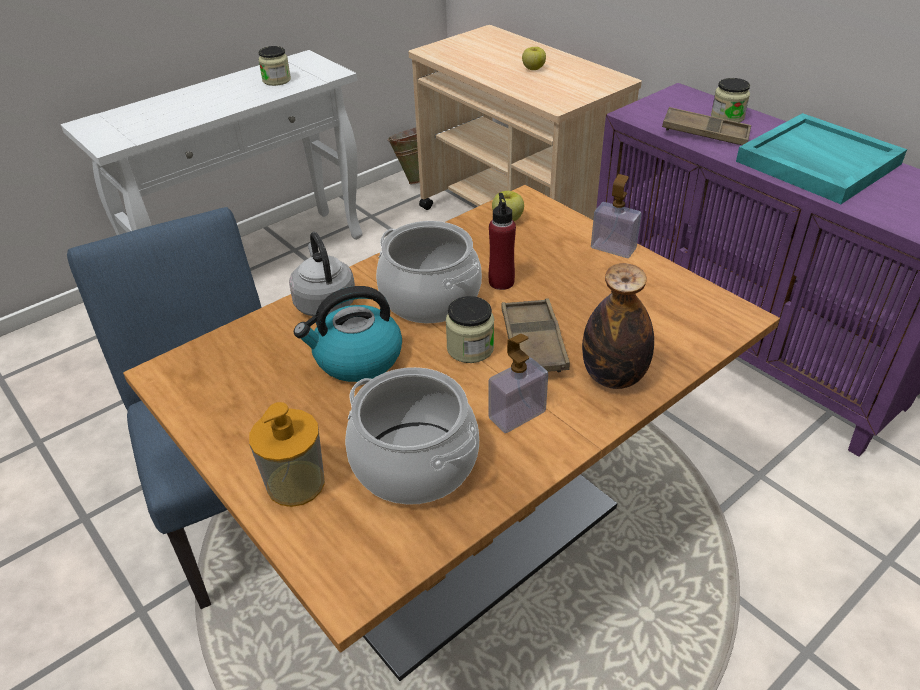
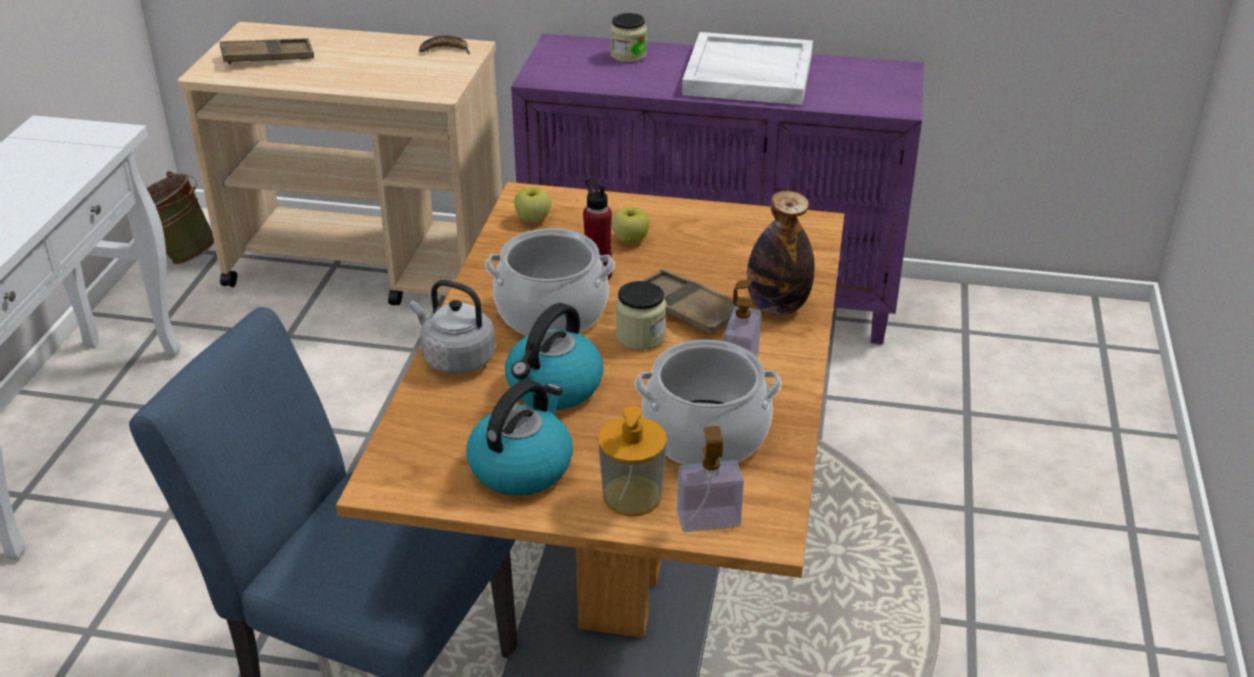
camera: 40 degrees left, 5 degrees down
jar [258,46,291,86] -> none
apple [522,47,546,70] -> apple moved to [612,207,649,244]
soap dispenser [591,174,641,258] -> soap dispenser moved to [677,426,744,532]
brown tray [662,107,751,145] -> brown tray moved to [220,38,314,64]
turquoise tray [736,113,907,204] -> white tray [682,32,813,105]
none -> banana [419,36,471,54]
none -> kettle [467,380,573,496]

